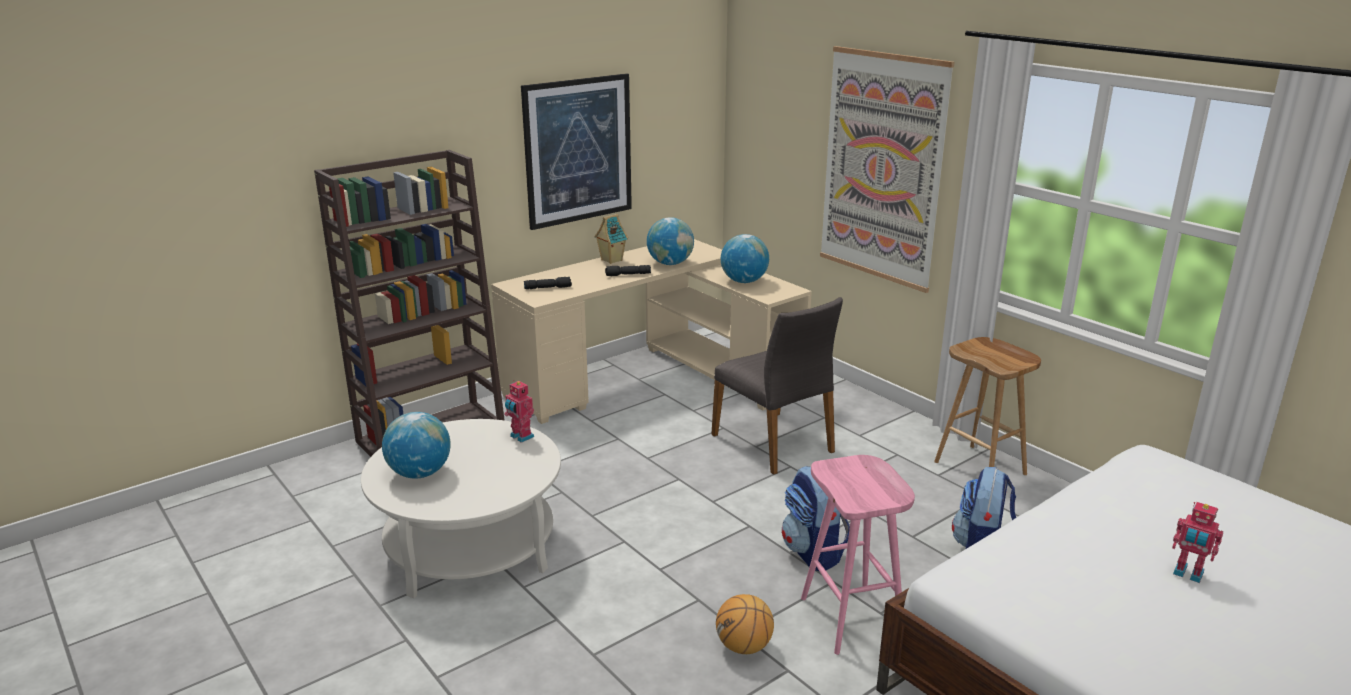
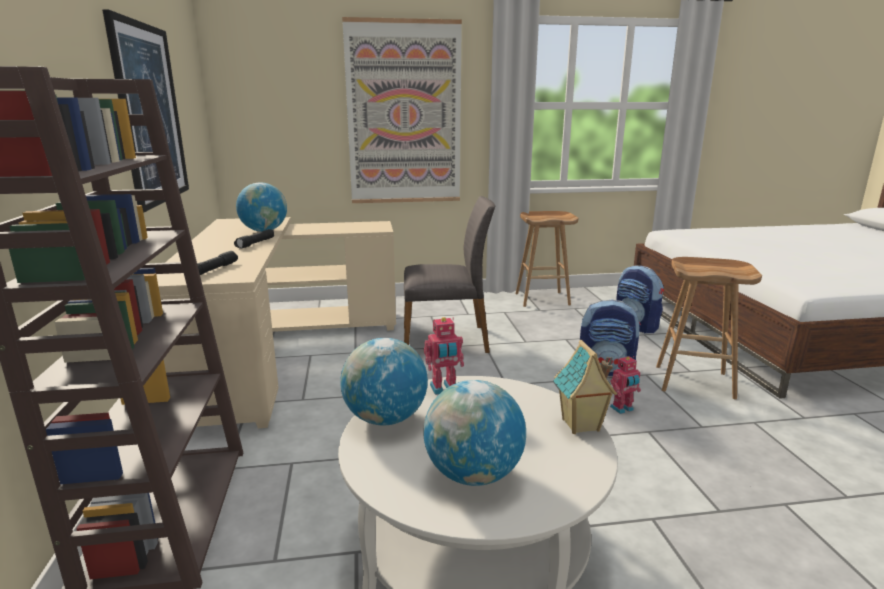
camera: 60 degrees left, 5 degrees down
toy house [594,214,628,264] -> toy house moved to [553,340,617,434]
basketball [716,594,774,654] -> none
globe [721,234,769,283] -> globe moved to [340,338,428,426]
pink stool [801,455,915,655] -> brown stool [656,257,762,400]
toy robot [1172,502,1223,583] -> toy robot moved to [610,356,641,414]

